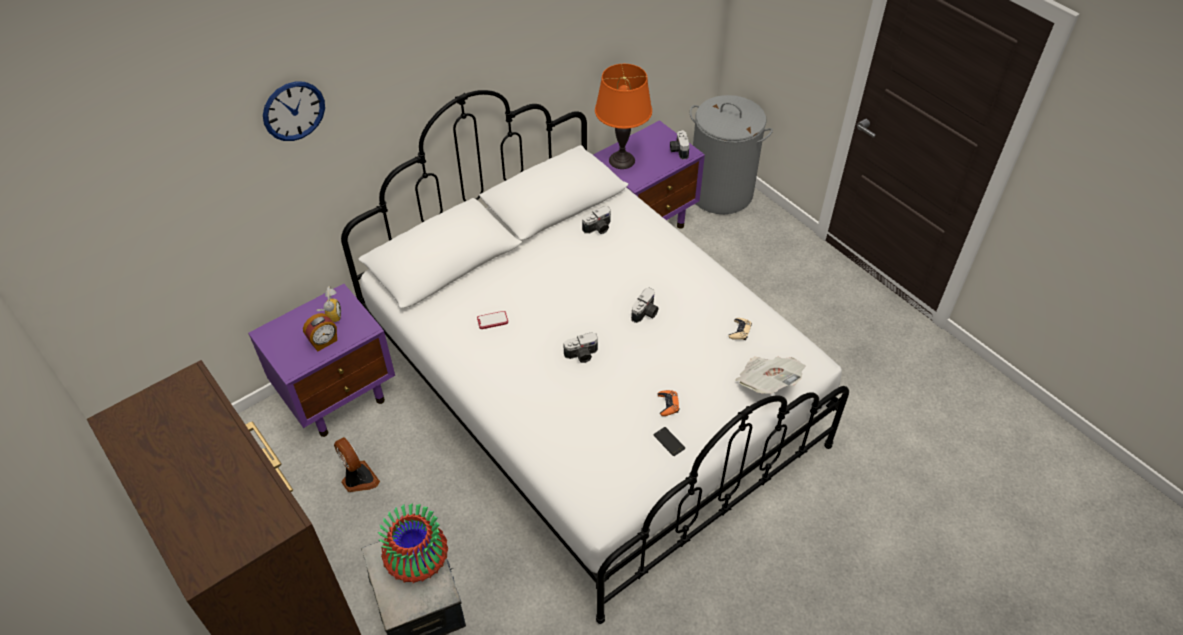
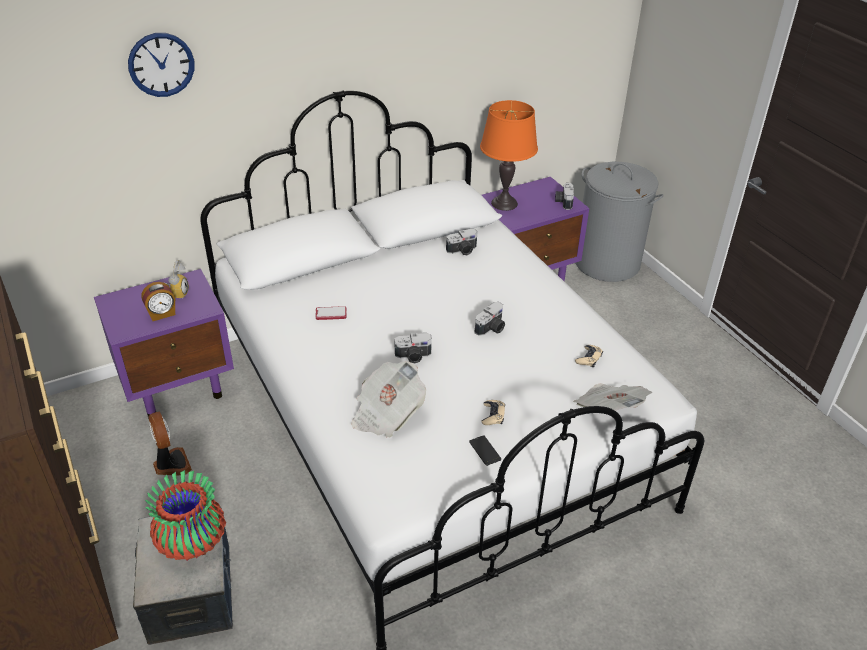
camera: 10 degrees right, 10 degrees down
orange game controller [657,390,679,416] -> beige game controller [481,400,505,425]
none -> newspaper [351,361,426,437]

